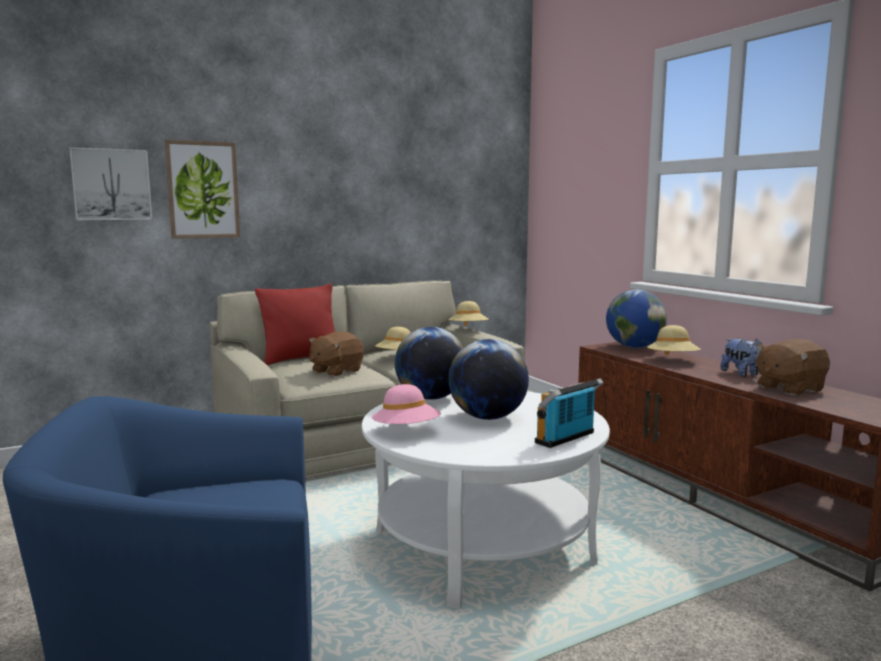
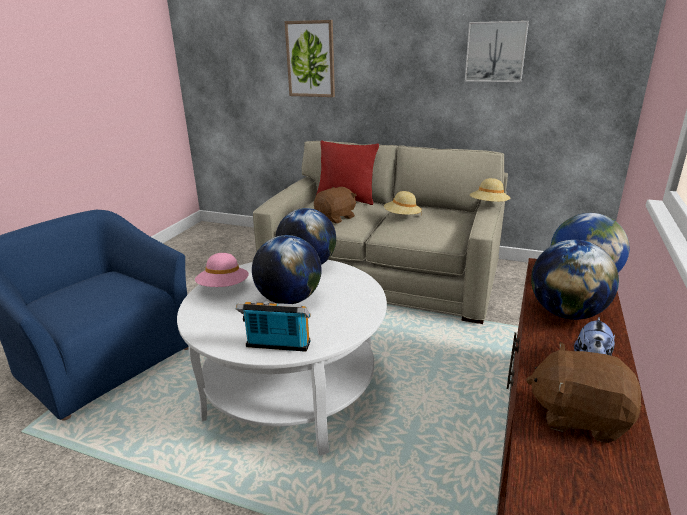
camera: 50 degrees right, 15 degrees up
picture [69,147,152,220] -> picture moved to [465,21,529,82]
brown plush toy [309,332,364,377] -> brown plush toy turned 135 degrees clockwise [314,187,356,224]
beige hat [647,325,701,355] -> globe [531,240,619,320]

